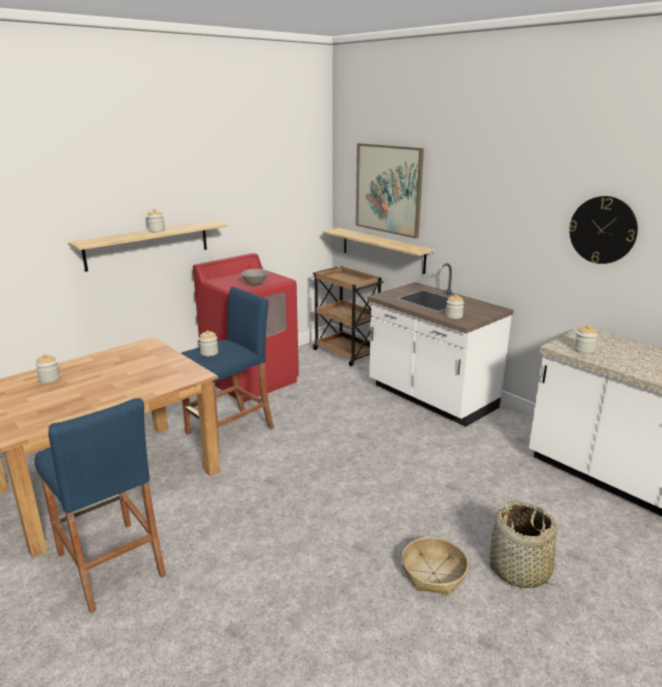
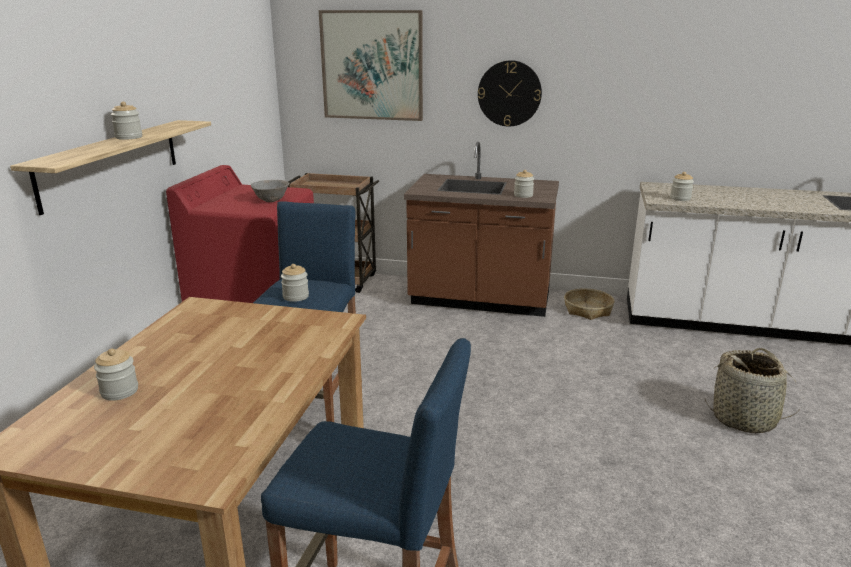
camera: 35 degrees left, 0 degrees up
shelf [323,228,435,274] -> none
white counter [367,263,513,427] -> brown counter [404,142,559,317]
basket [402,537,468,595] -> basket moved to [564,288,614,320]
wall clock [569,196,638,264] -> wall clock moved to [478,60,542,127]

